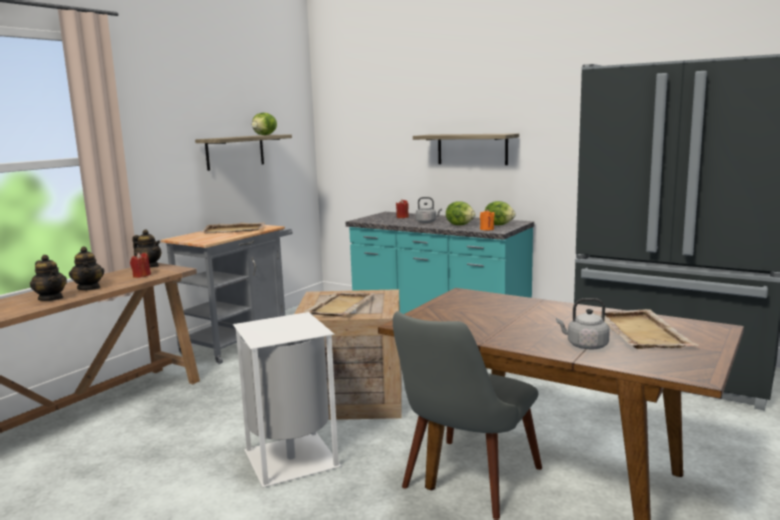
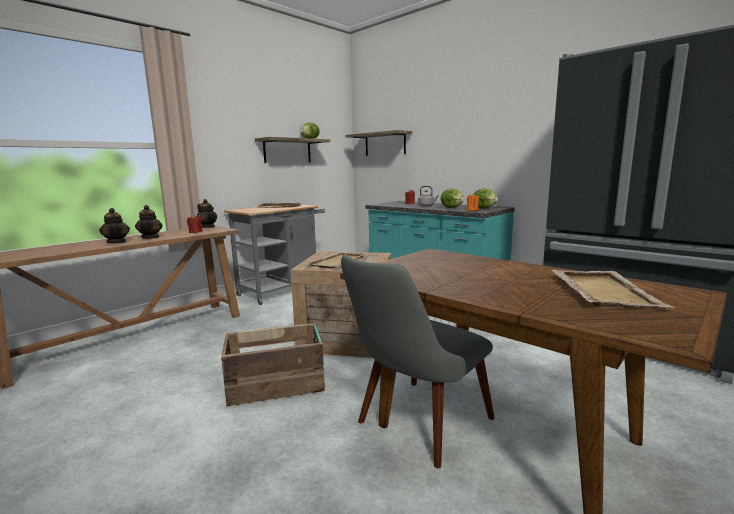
camera: 10 degrees right, 0 degrees up
white trash can [233,312,342,488] -> crate [221,323,325,406]
shelf [413,133,519,165] -> shelf moved to [346,130,412,156]
grey kettle [556,298,610,349] -> none

